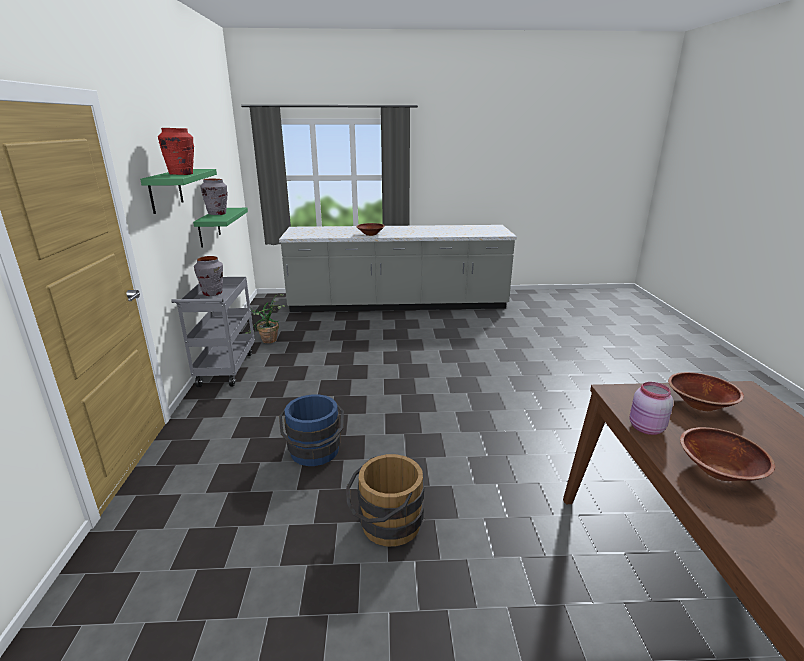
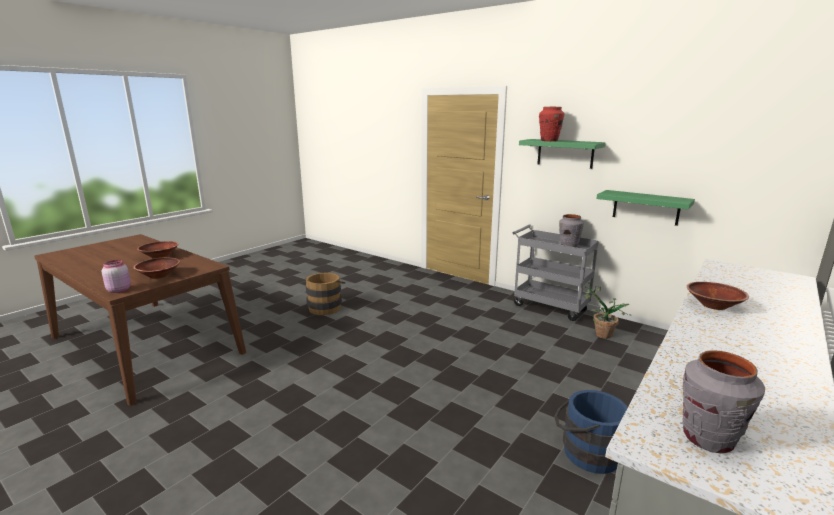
camera: 130 degrees right, 5 degrees down
grey vase [200,178,228,215] -> grey vase moved to [682,350,765,454]
blue bucket [279,394,344,466] -> blue bucket moved to [554,390,628,474]
pink jar [629,382,673,435] -> pink jar moved to [102,260,131,293]

